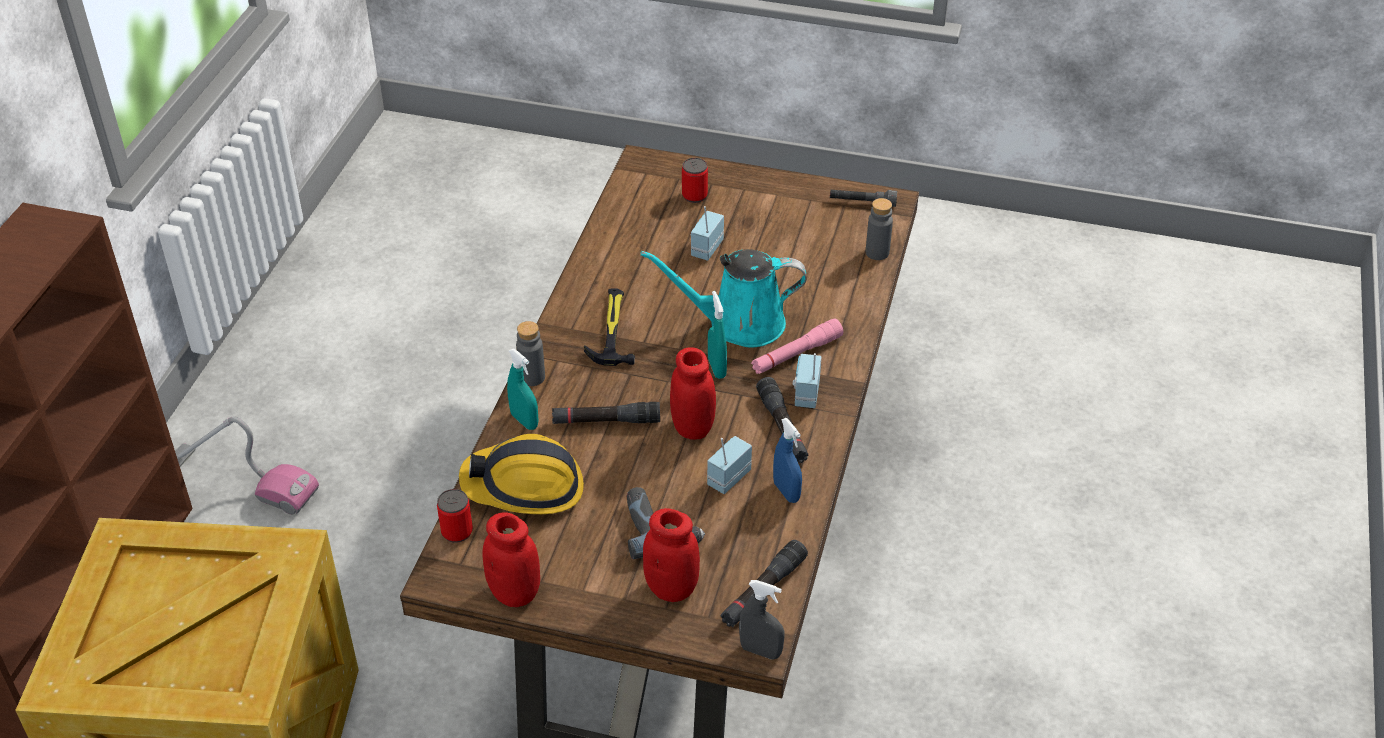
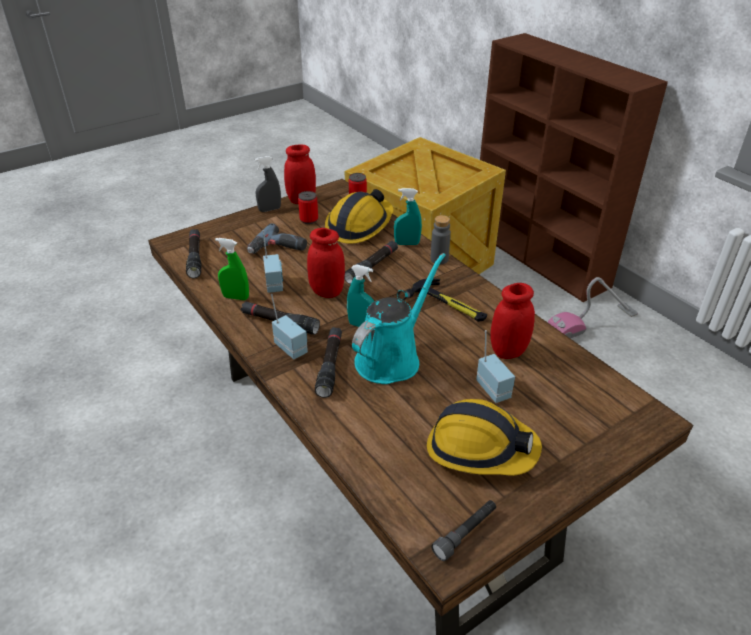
camera: 130 degrees right, 5 degrees down
red jar [643,508,700,602] -> red jar moved to [490,283,535,359]
can [682,158,708,203] -> can moved to [298,191,318,224]
grey spray bottle [739,580,785,660] -> grey spray bottle moved to [254,156,281,212]
pink flashlight [751,318,843,374] -> black flashlight [315,327,342,398]
blue spray bottle [773,418,802,503] -> green spray bottle [215,238,249,300]
grey bottle [866,198,893,260] -> none
none -> hard hat [427,399,542,476]

